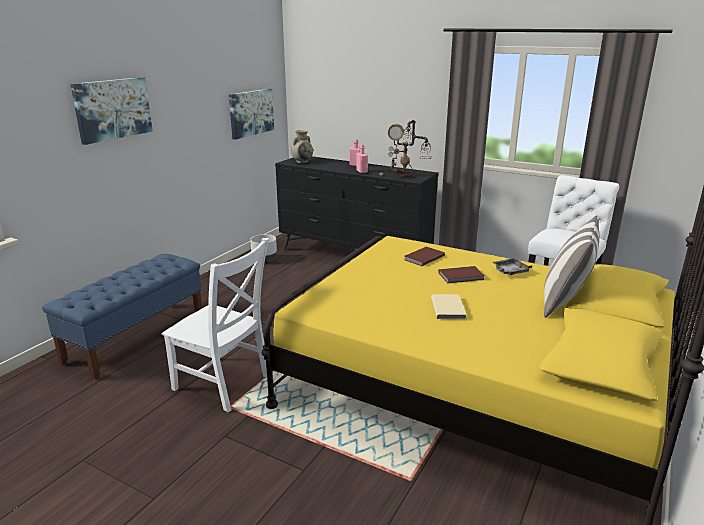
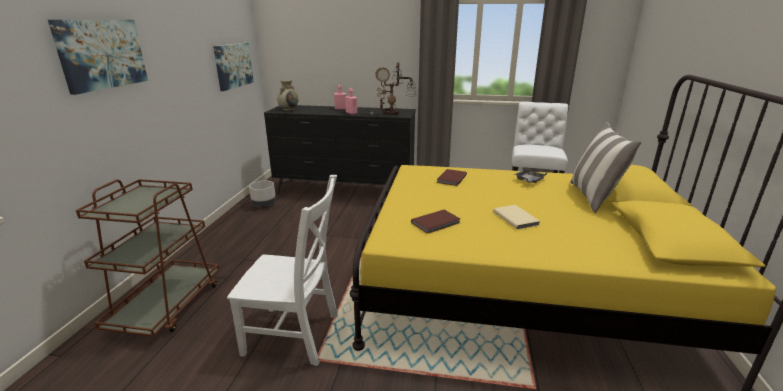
camera: 20 degrees left, 0 degrees up
blue bench [42,254,202,380] -> brown cart [76,179,219,337]
brown book [438,266,485,283] -> brown book moved to [411,210,460,234]

